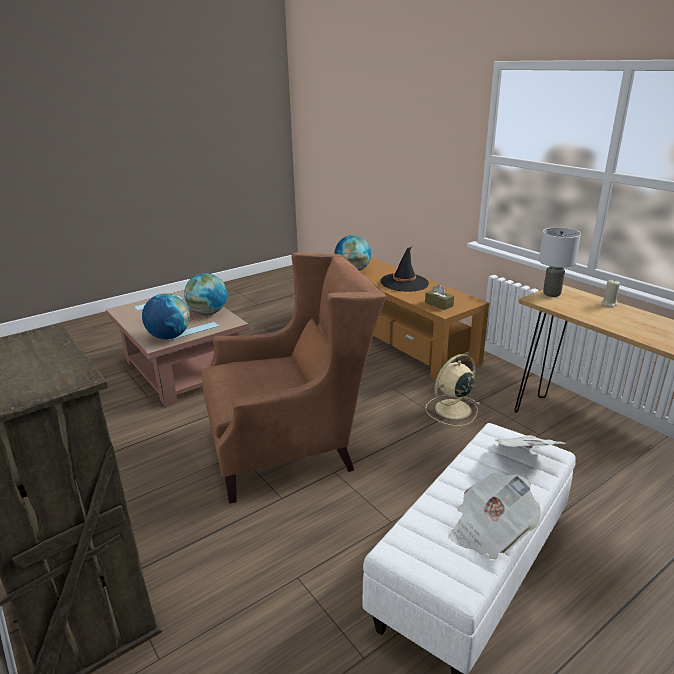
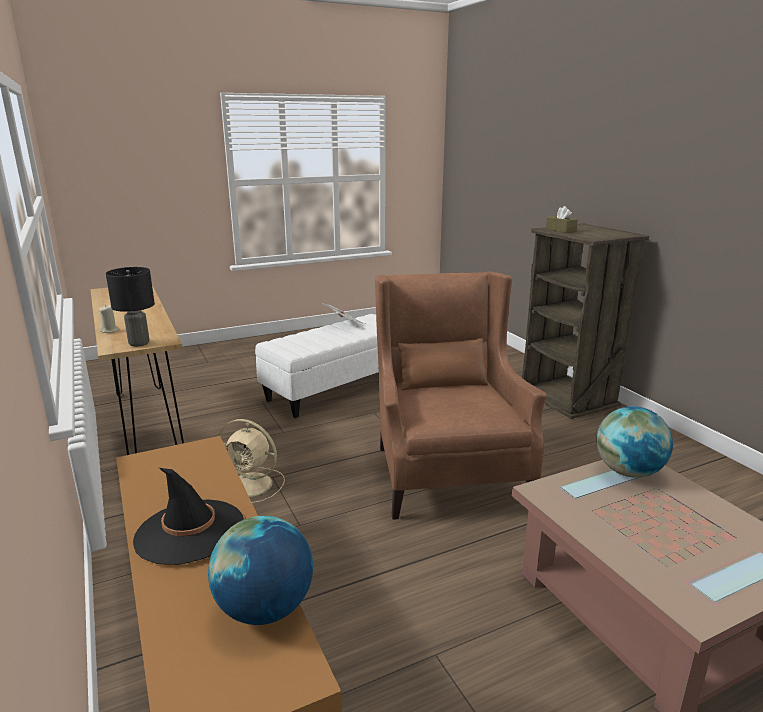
camera: 170 degrees left, 5 degrees down
globe [184,273,227,315] -> none
brown armchair [202,252,386,504] -> brown armchair turned 90 degrees clockwise [375,272,547,520]
brown tissue box [425,284,454,310] -> brown tissue box moved to [546,206,578,233]
beige fan [425,354,480,426] -> beige fan turned 45 degrees clockwise [219,419,285,503]
newspaper [495,435,565,449] -> none
white table lamp [539,227,581,297] -> black table lamp [106,267,155,347]

